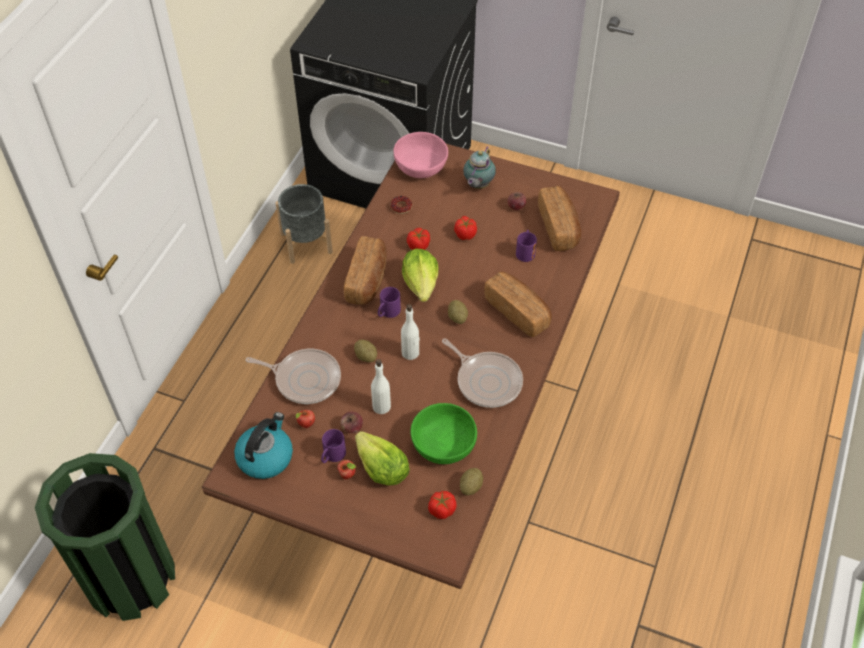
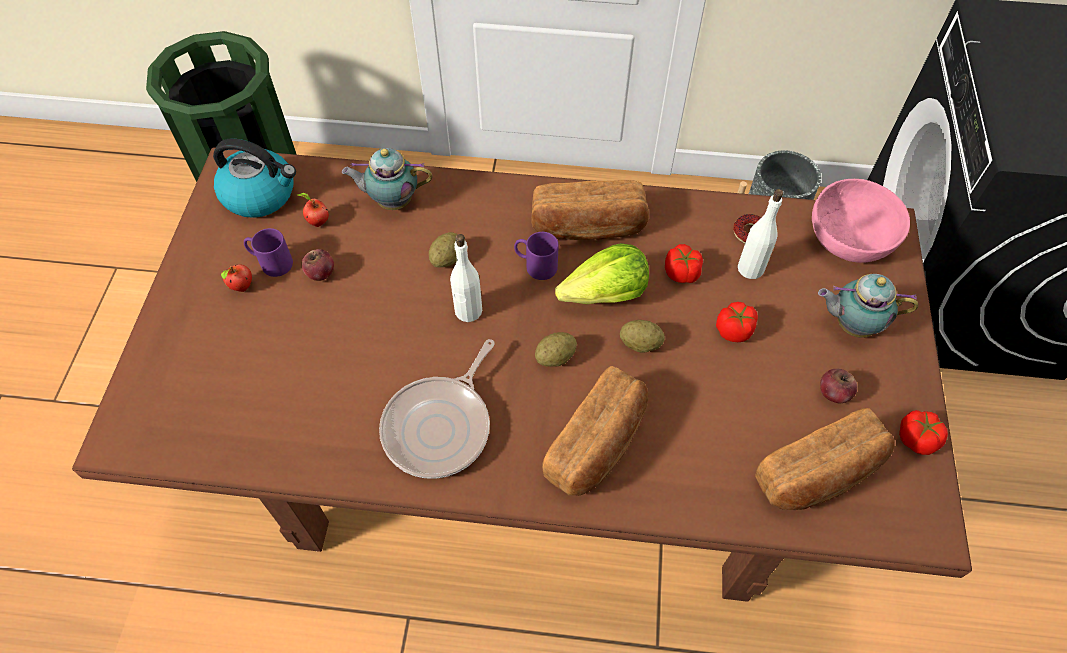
camera: 75 degrees right, 5 degrees up
frying pan [245,349,341,404] -> teapot [342,148,432,210]
lettuce [355,431,410,486] -> none
white bottle [371,359,391,414] -> white bottle moved to [738,189,783,279]
green bowl [410,403,477,464] -> none
tomato [428,491,457,519] -> tomato moved to [899,410,948,455]
potato [460,468,483,495] -> potato moved to [620,320,665,353]
purple mug [516,230,537,262] -> none

